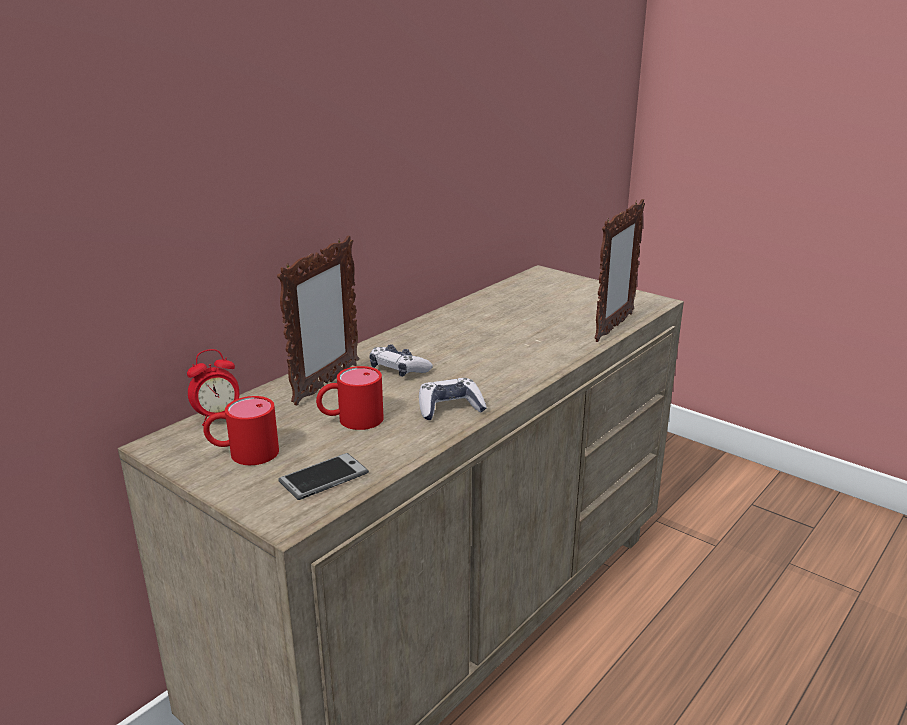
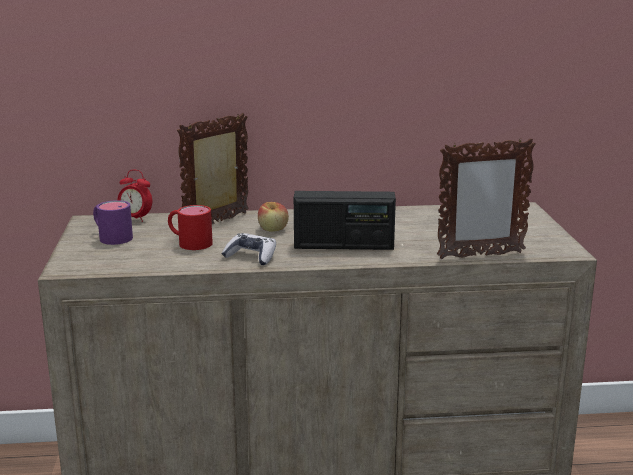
camera: 45 degrees right, 5 degrees down
red mug [203,396,279,465] -> purple mug [93,200,133,245]
picture frame [277,236,359,405] -> picture frame turned 150 degrees clockwise [177,113,248,224]
phone [278,453,369,500] -> none
game controller [369,344,433,377] -> apple [258,202,289,231]
none -> radio [294,191,396,250]

